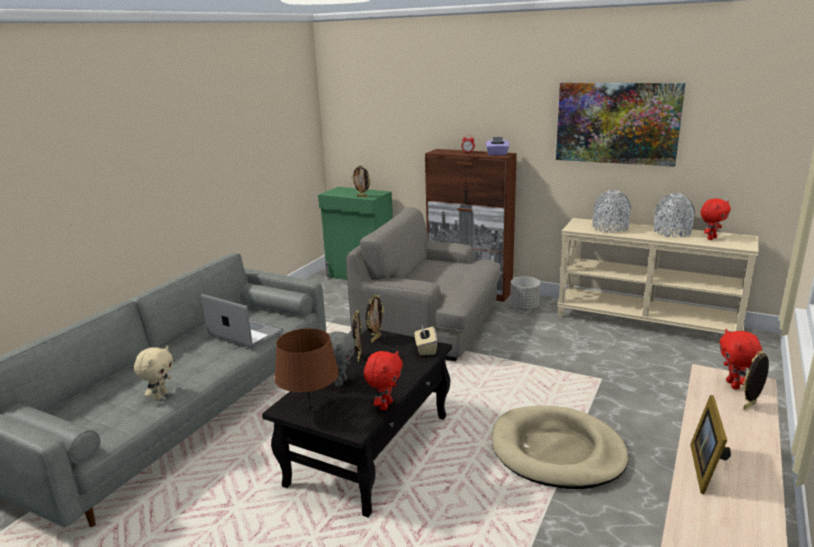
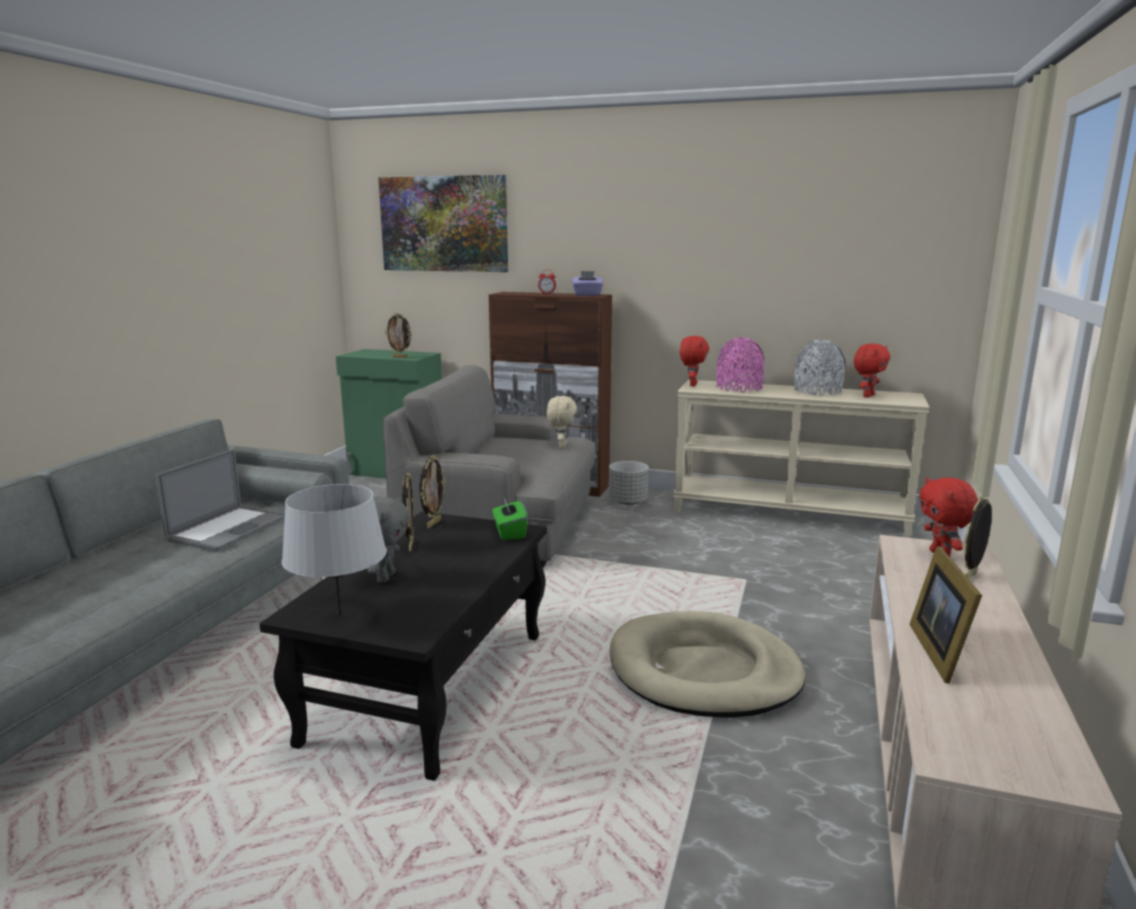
camera: 10 degrees left, 5 degrees down
beige plush toy [134,346,173,401] -> beige plush toy moved to [547,396,577,448]
laptop [201,294,284,348] -> laptop turned 90 degrees clockwise [156,449,285,551]
brown table lamp [275,328,339,411] -> grey table lamp [282,484,387,616]
red plush toy [364,351,403,410] -> red plush toy moved to [680,336,709,386]
beige tissue box [415,325,437,355] -> green tissue box [492,498,528,540]
picture [556,83,686,167] -> picture moved to [378,175,508,272]
grey vase [593,190,631,233] -> pink vase [716,337,764,393]

